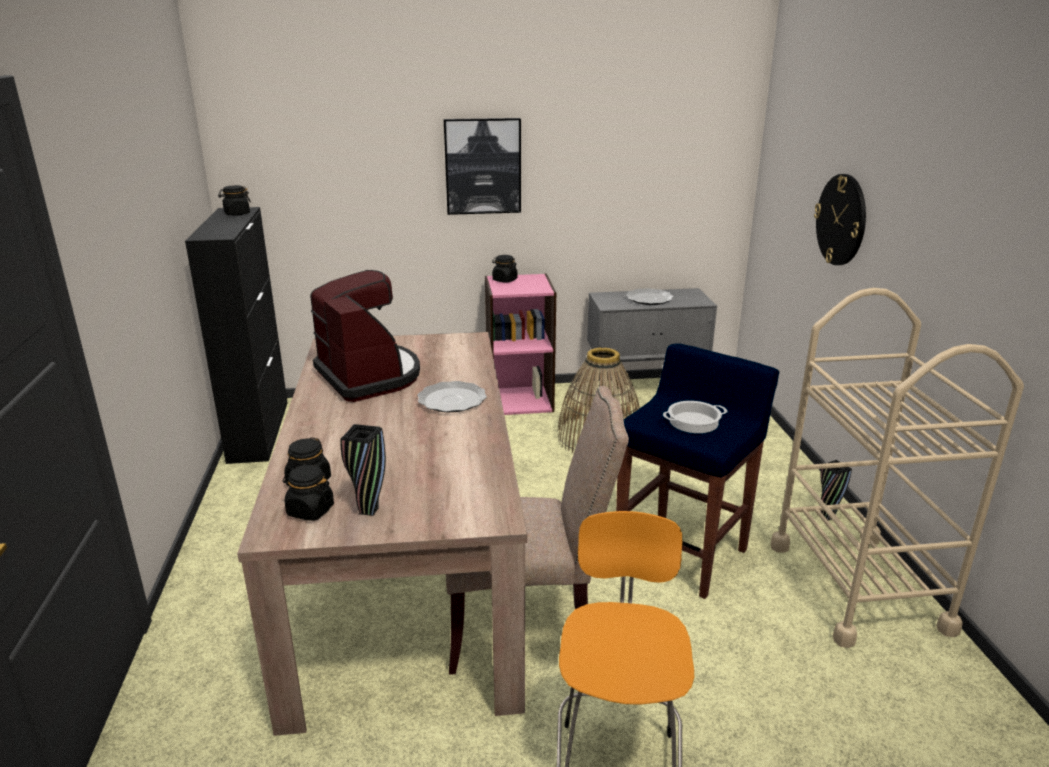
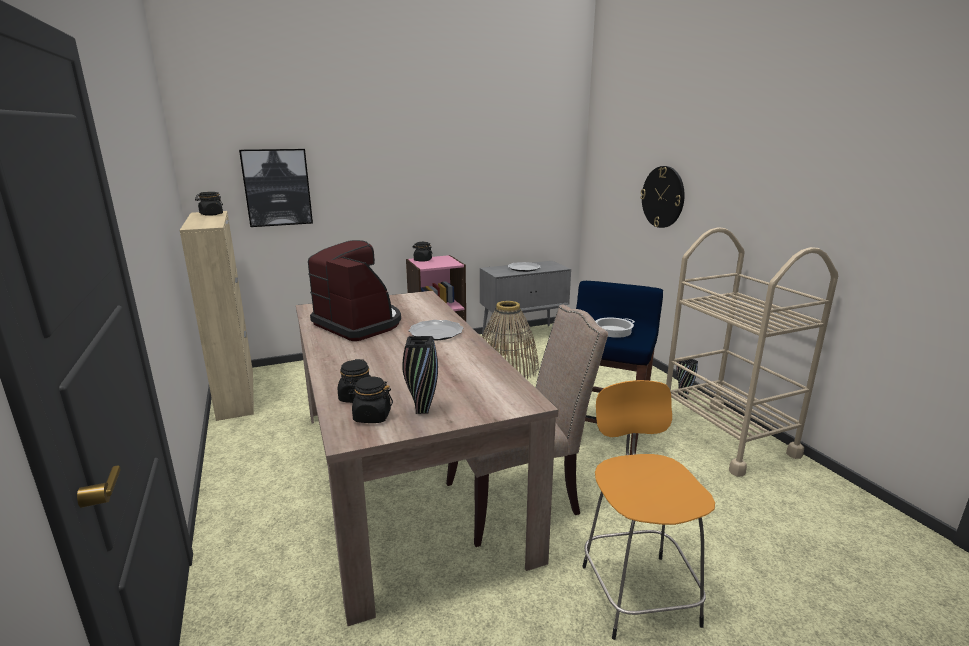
camera: 15 degrees left, 5 degrees down
black cabinet [185,207,288,464] -> beige cabinet [179,211,254,421]
picture [444,118,521,215] -> picture moved to [239,149,313,227]

